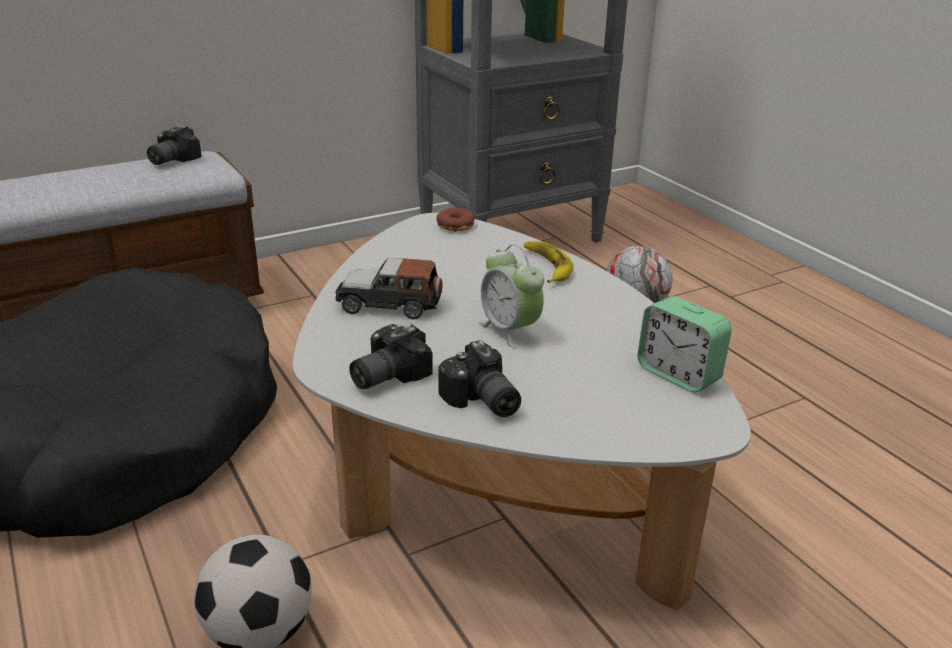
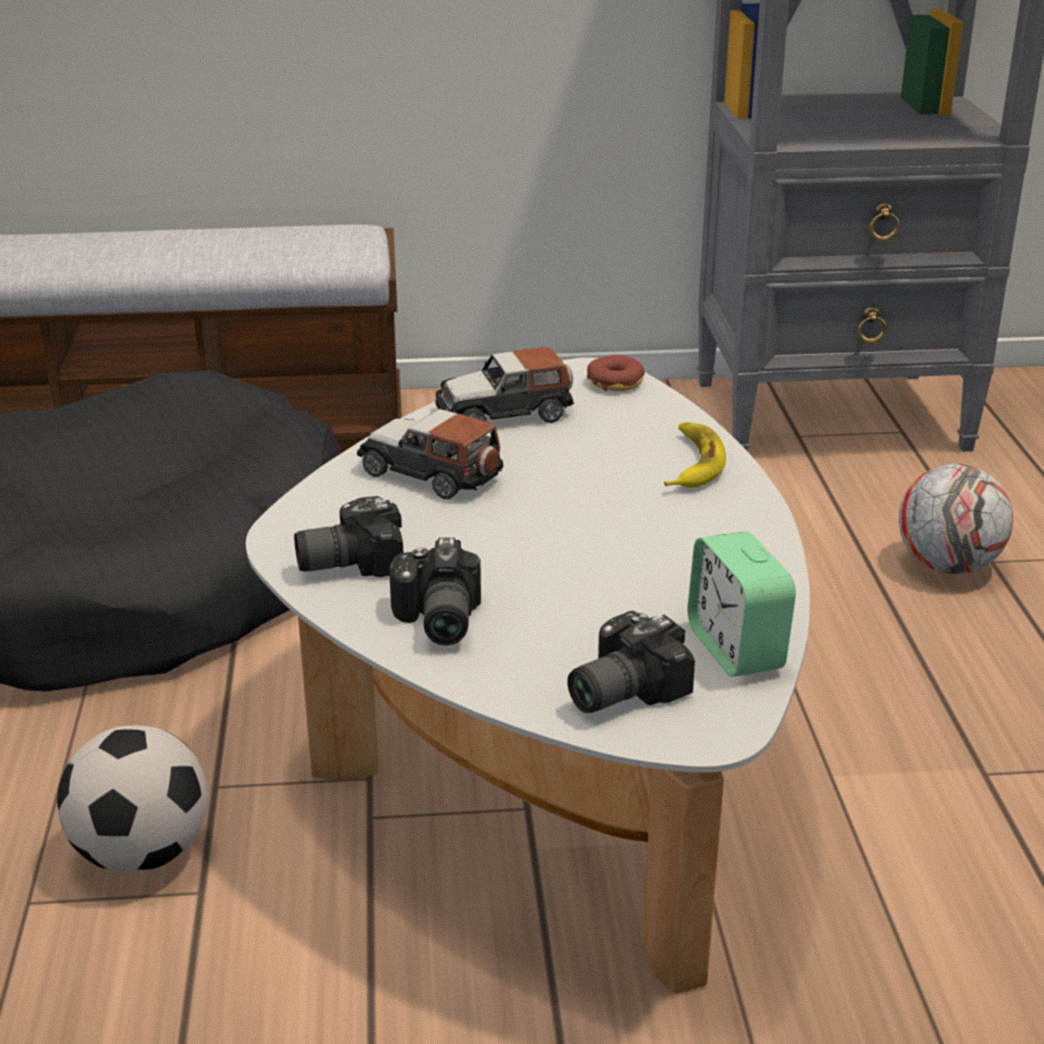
camera: 25 degrees right, 0 degrees up
camera [147,125,201,165] -> camera moved to [567,611,695,713]
alarm clock [479,244,544,349] -> none
none -> toy car [435,347,574,423]

